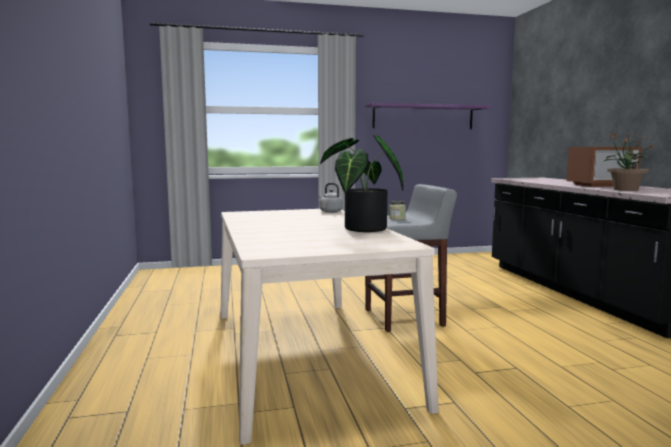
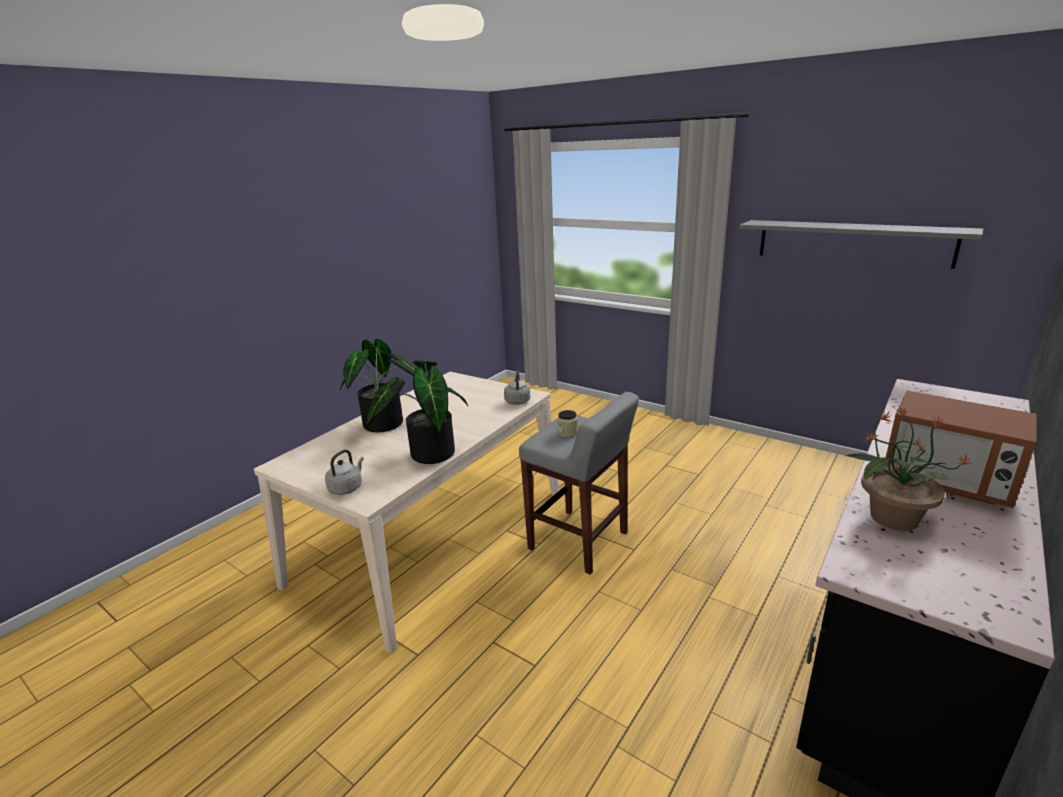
camera: 50 degrees right, 15 degrees up
purple shelf [365,103,492,129] -> grey shelf [739,220,983,269]
none -> grey kettle [325,450,364,495]
none -> potted plant [340,339,417,432]

